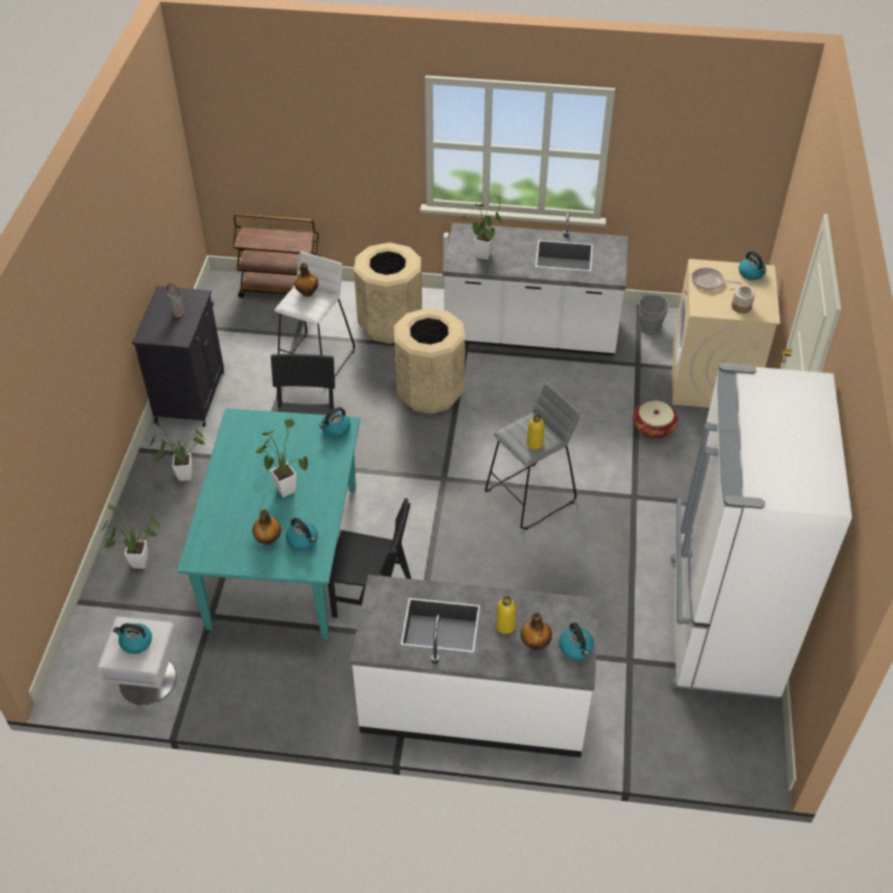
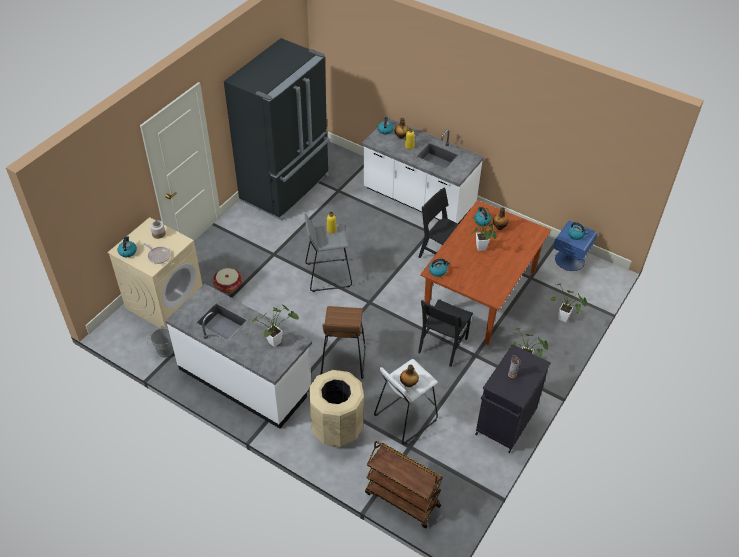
camera: 155 degrees left, 0 degrees up
white nightstand [96,617,177,705] -> blue nightstand [553,221,597,271]
turquoise dining table [177,408,360,639] -> brown dining table [420,200,551,345]
beige trash can [394,308,465,414] -> brown stool [320,306,366,379]
white fridge [671,362,852,699] -> black fridge [224,38,329,221]

